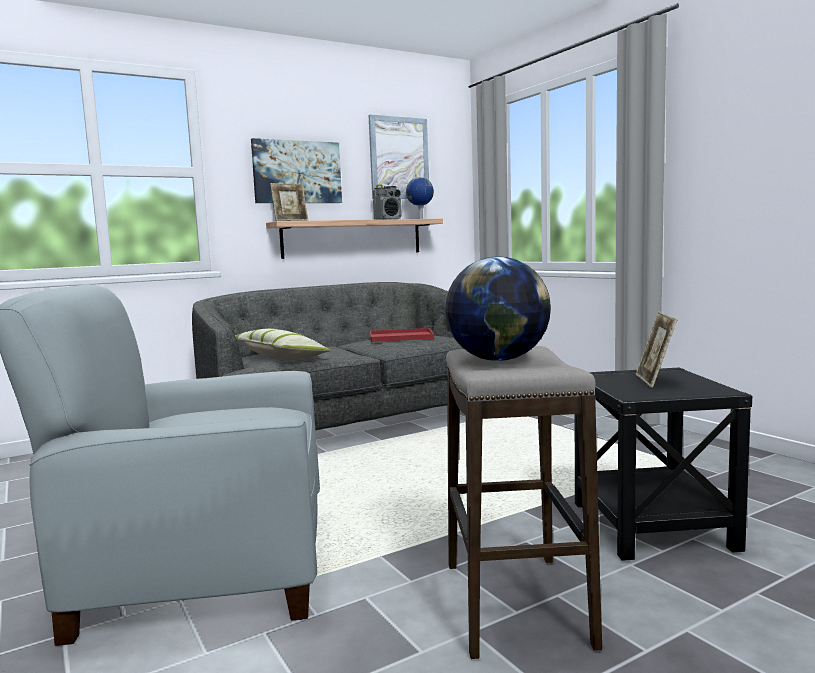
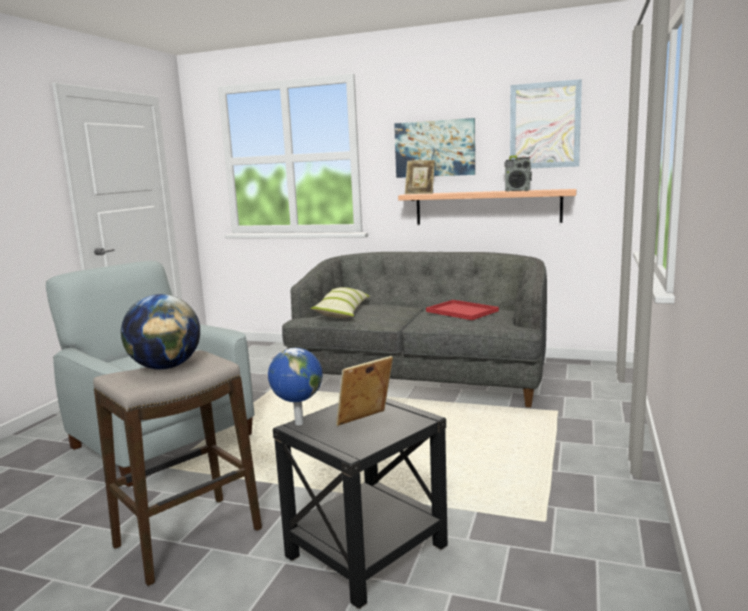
camera: 50 degrees right, 5 degrees up
globe [406,177,434,219] -> globe moved to [268,348,323,425]

